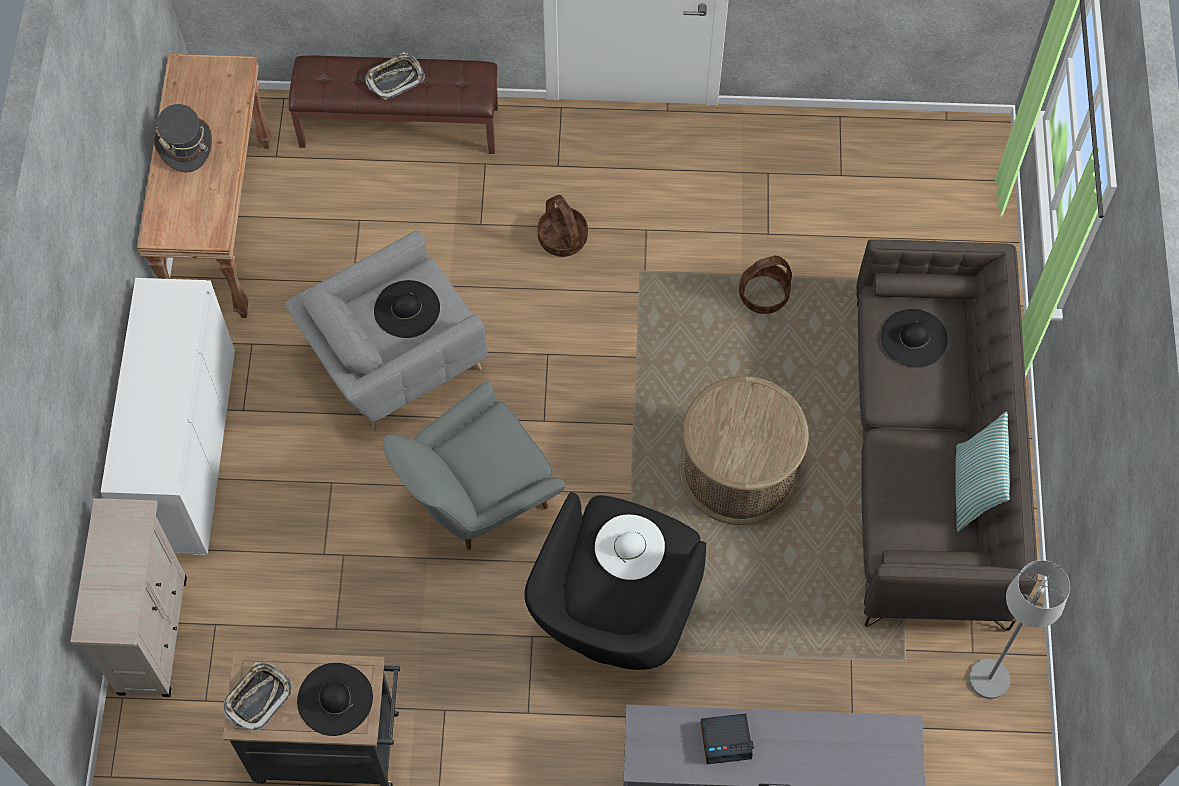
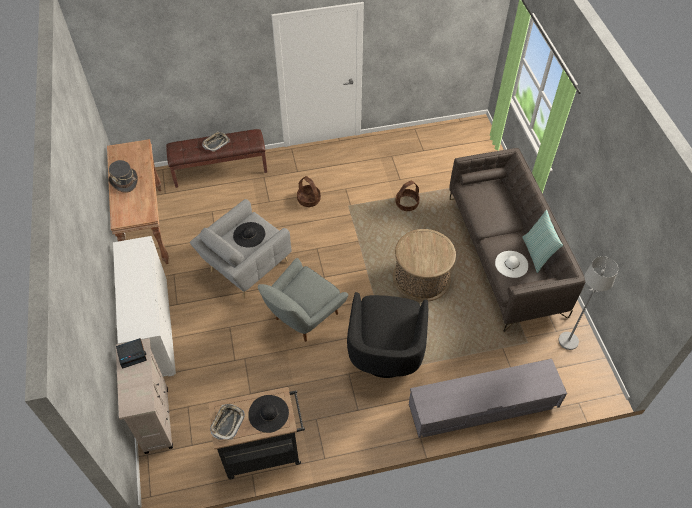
camera: 15 degrees left, 10 degrees down
white hat [595,515,665,580] -> white hat moved to [495,251,528,278]
alarm clock [701,713,754,764] -> alarm clock moved to [116,338,147,369]
black hat [881,309,948,368] -> none

